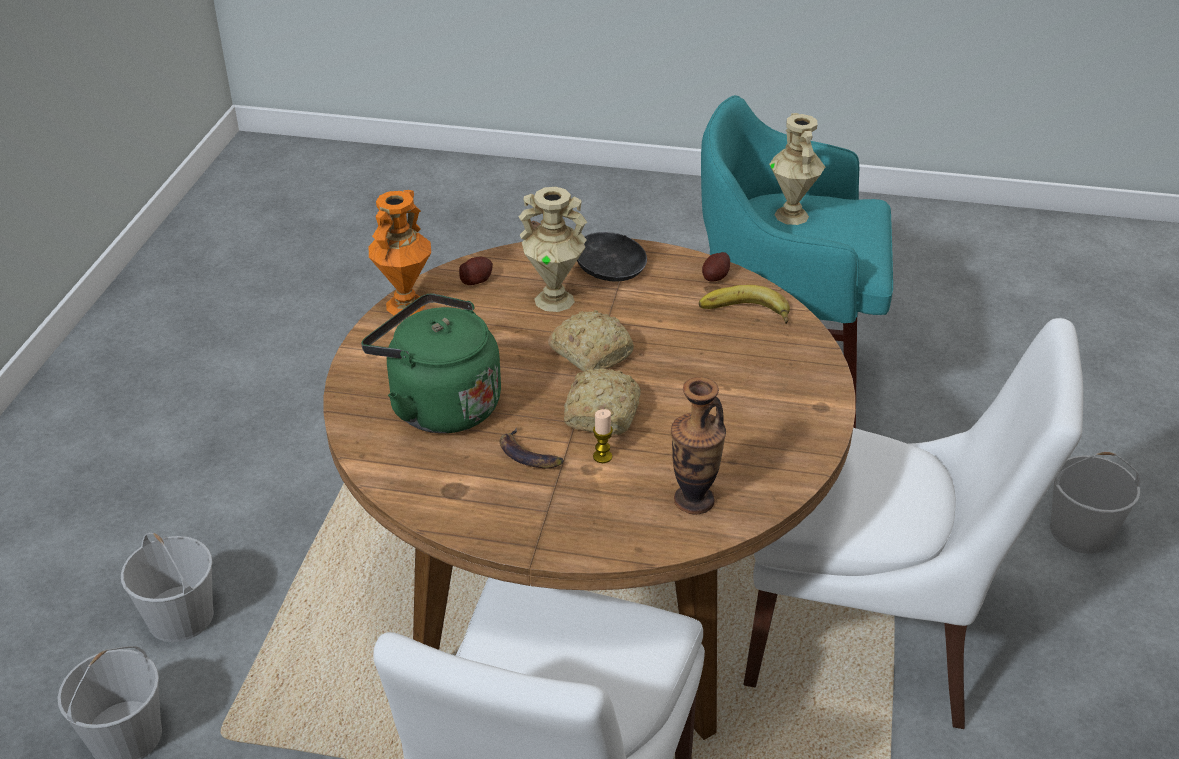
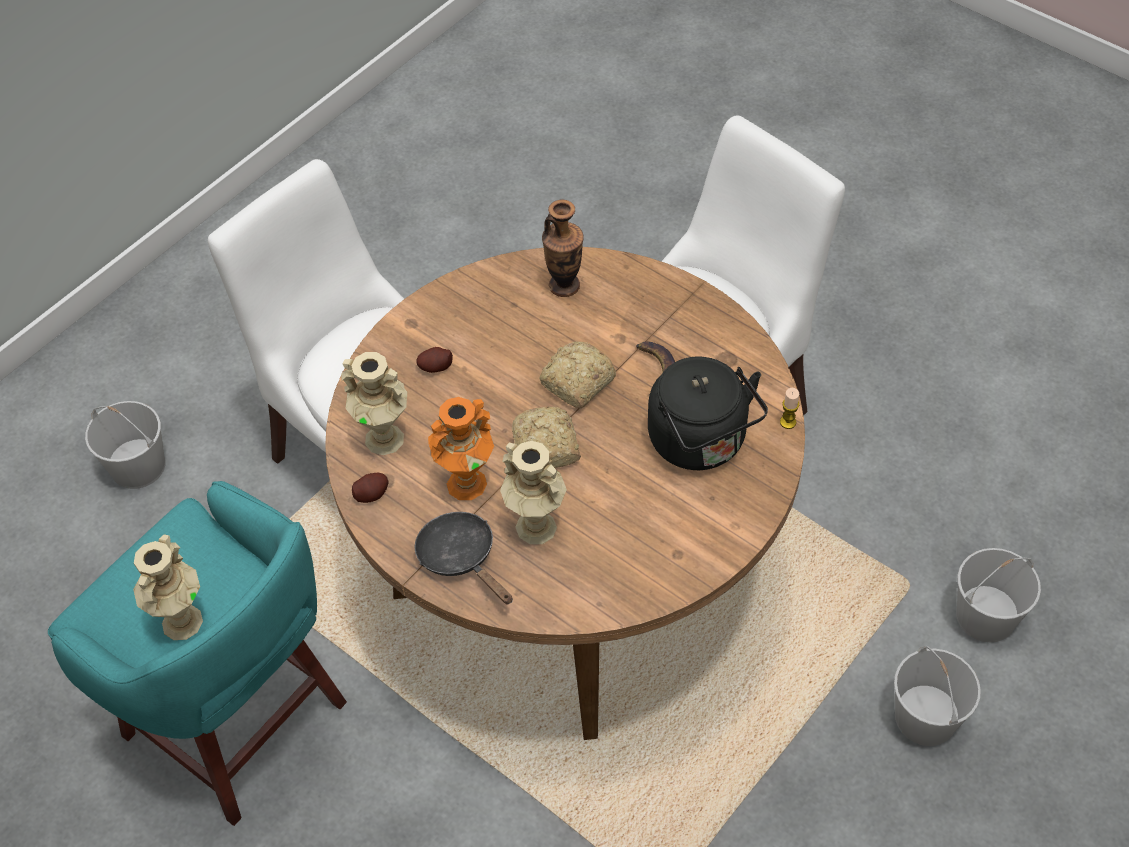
camera: 150 degrees left, 15 degrees up
green kettle [361,293,501,433] -> black kettle [648,356,768,470]
orange vase [369,190,431,316] -> orange vase moved to [428,397,494,500]
potato [459,257,493,285] -> potato moved to [416,347,453,373]
candle [593,409,613,463] -> candle moved to [780,388,799,429]
banana [699,285,790,324] -> beige vase [341,352,407,455]

